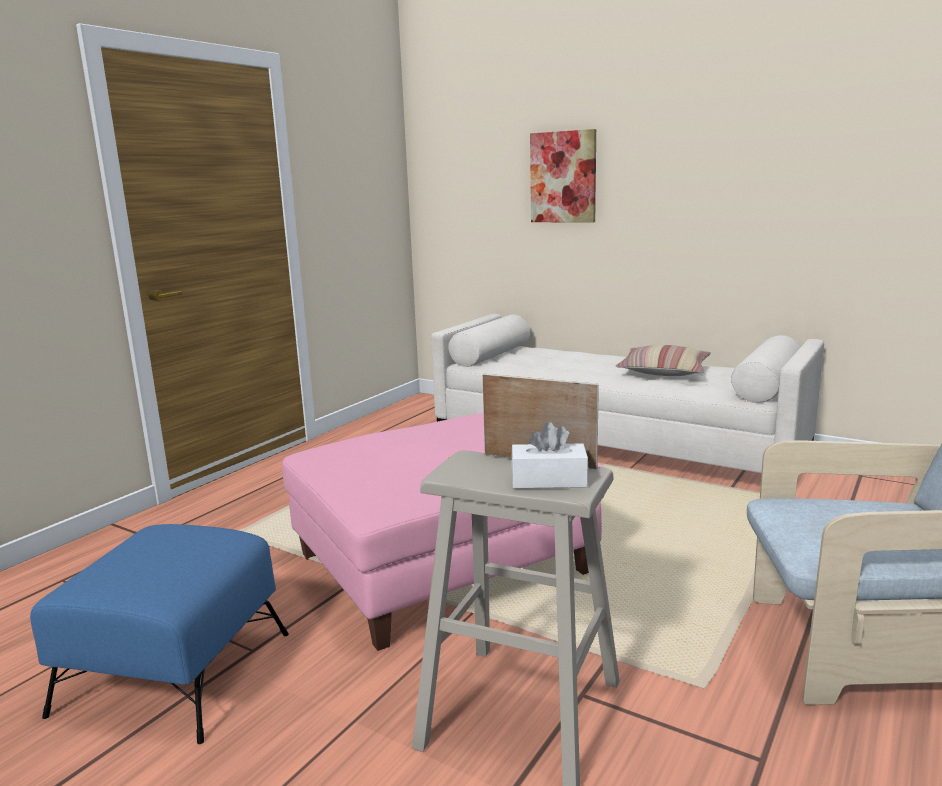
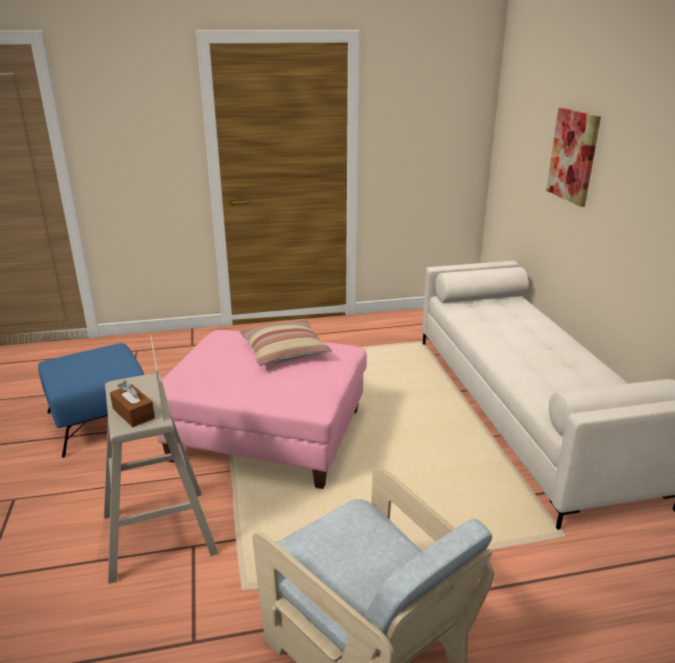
camera: 45 degrees right, 10 degrees up
white tissue box [511,422,589,489] -> brown tissue box [110,381,155,427]
pillow [616,345,711,376] -> pillow moved to [240,320,332,366]

